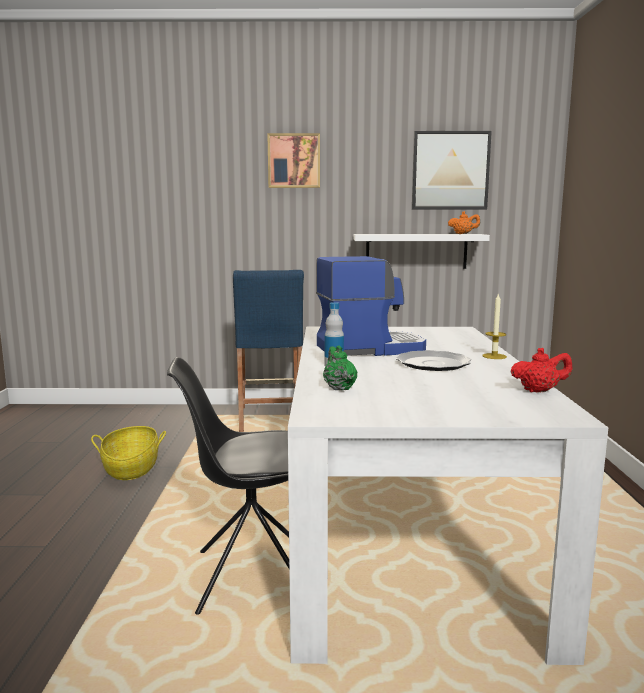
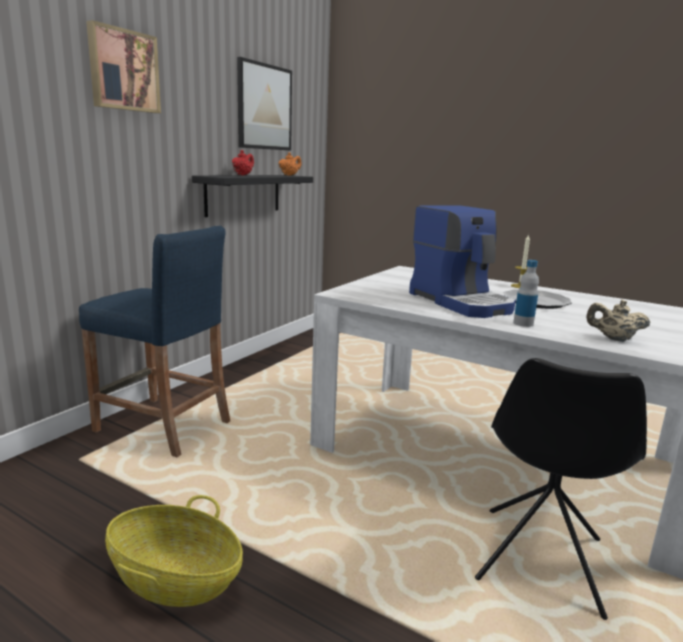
camera: 60 degrees left, 5 degrees up
coffee machine [316,256,426,356] -> coffee machine turned 135 degrees clockwise [409,205,516,318]
green teapot [323,346,357,390] -> beige teapot [586,300,650,342]
white shelf [353,234,490,269] -> black shelf [192,175,313,217]
red teapot [510,348,573,393] -> red teapot moved to [232,150,254,176]

